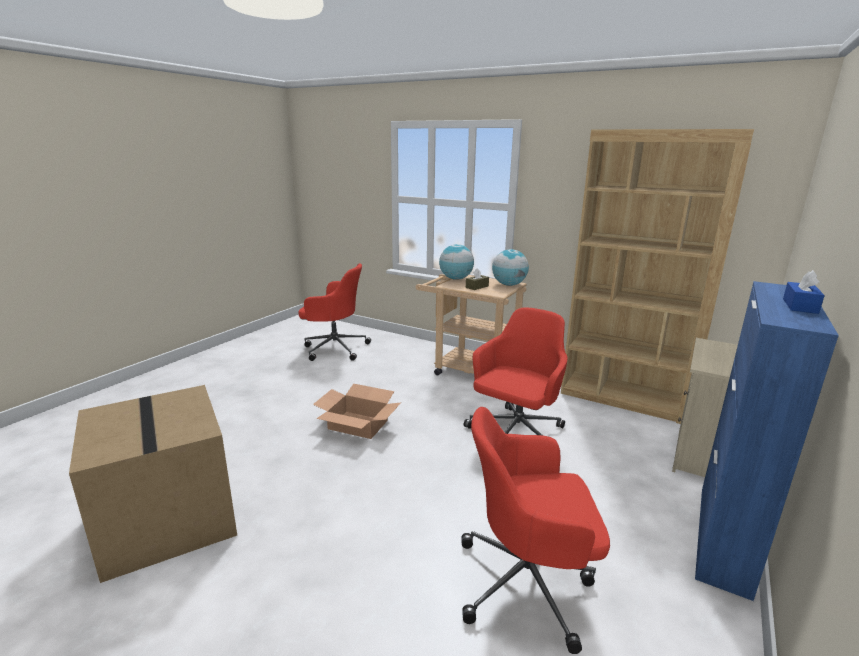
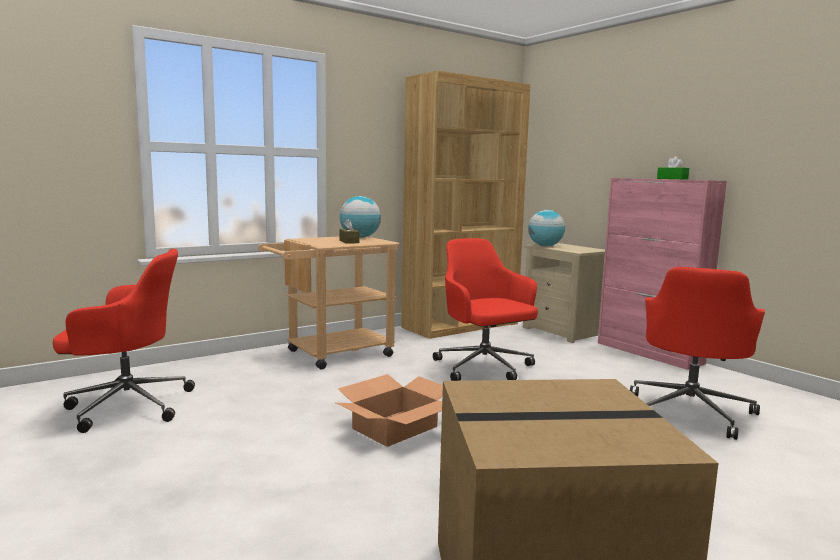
camera: 65 degrees left, 10 degrees down
red office chair [298,263,371,361] -> red office chair turned 45 degrees clockwise [53,249,195,433]
globe [439,244,474,280] -> globe moved to [528,210,565,246]
blue cabinet [695,281,839,601] -> pink cabinet [598,178,727,370]
blue tissue box [783,270,825,314] -> green tissue box [657,156,689,180]

